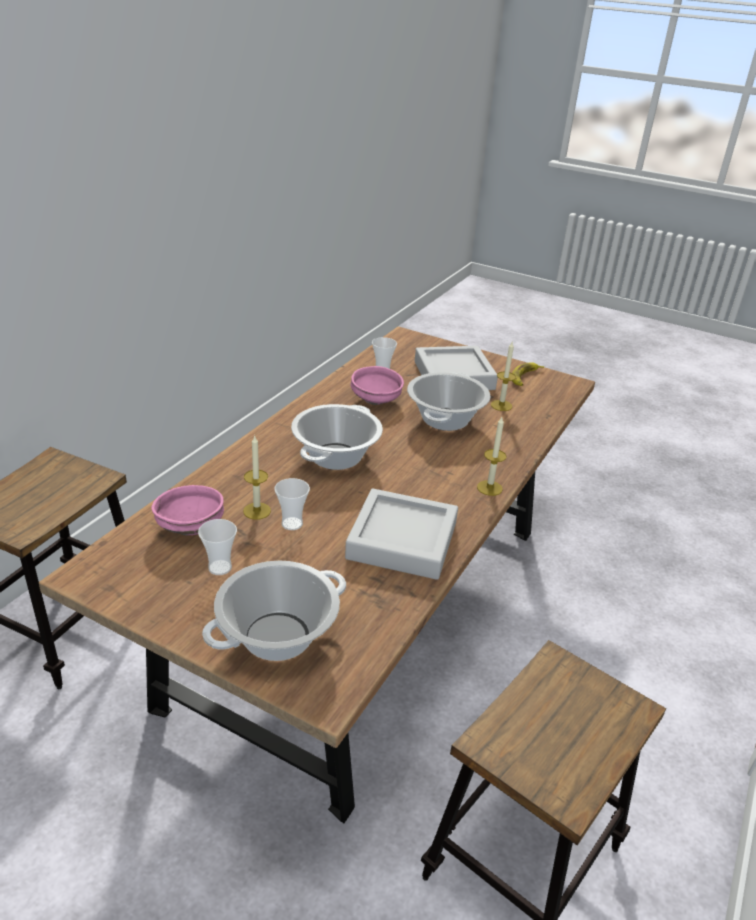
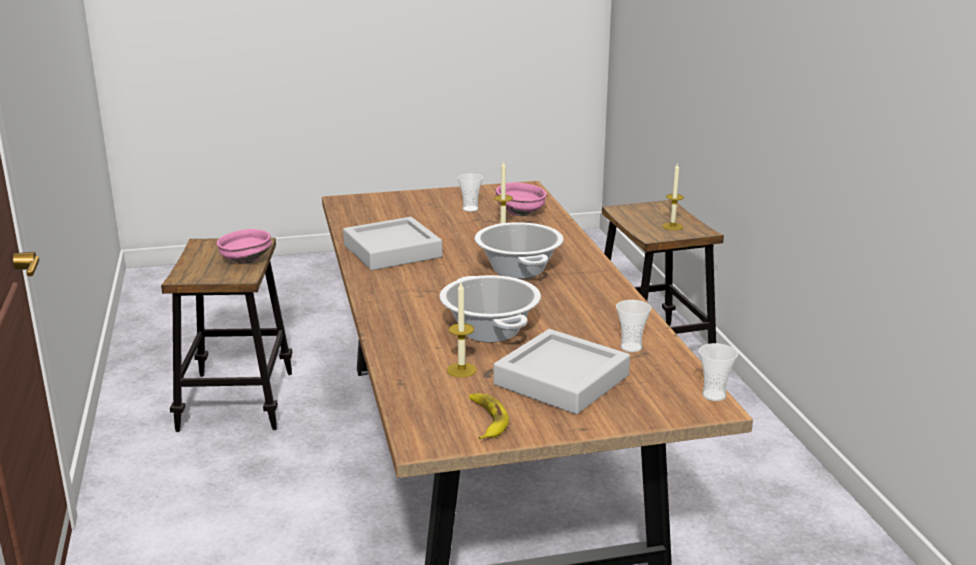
camera: 140 degrees right, 10 degrees down
cooking pot [202,560,346,661] -> none
cup [274,478,310,530] -> cup moved to [699,343,738,401]
pink bowl [351,366,404,405] -> pink bowl moved to [217,229,272,264]
candle [477,417,507,496] -> candle moved to [662,164,684,230]

